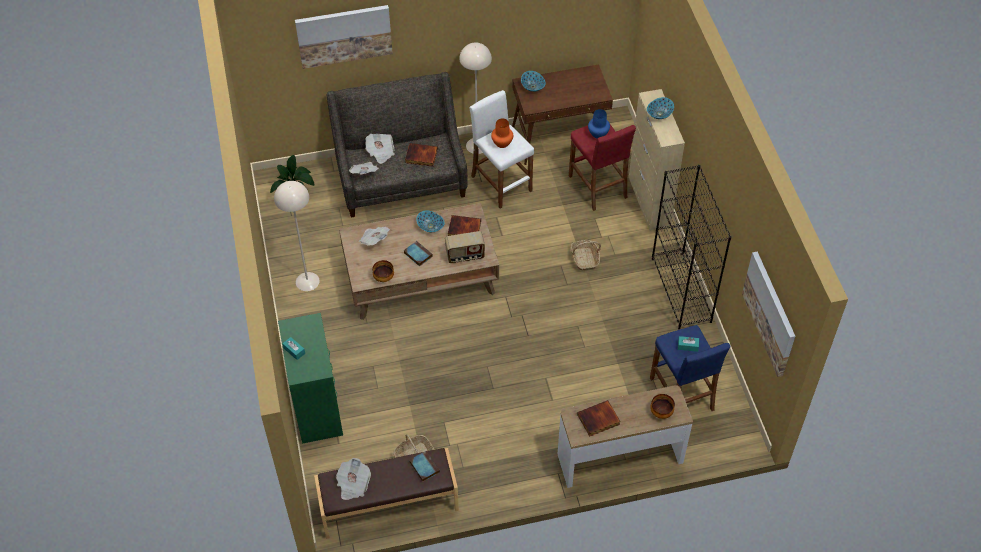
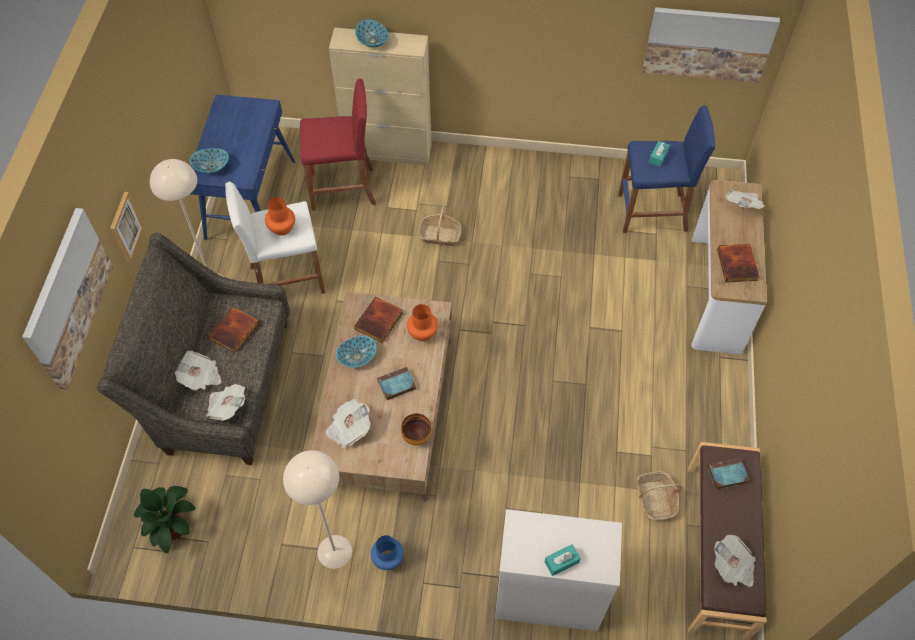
camera: 70 degrees left, 5 degrees up
green dresser [278,313,343,444] -> white dresser [495,509,622,631]
radio [445,231,485,263] -> orange vase [407,304,438,341]
brown desk [512,64,613,165] -> blue desk [191,94,295,240]
blue vase [588,109,610,139] -> blue vase moved to [371,535,404,570]
bowl [650,394,675,419] -> newspaper [725,190,765,209]
black bookcase [652,165,731,329] -> none
none -> picture [110,192,144,262]

